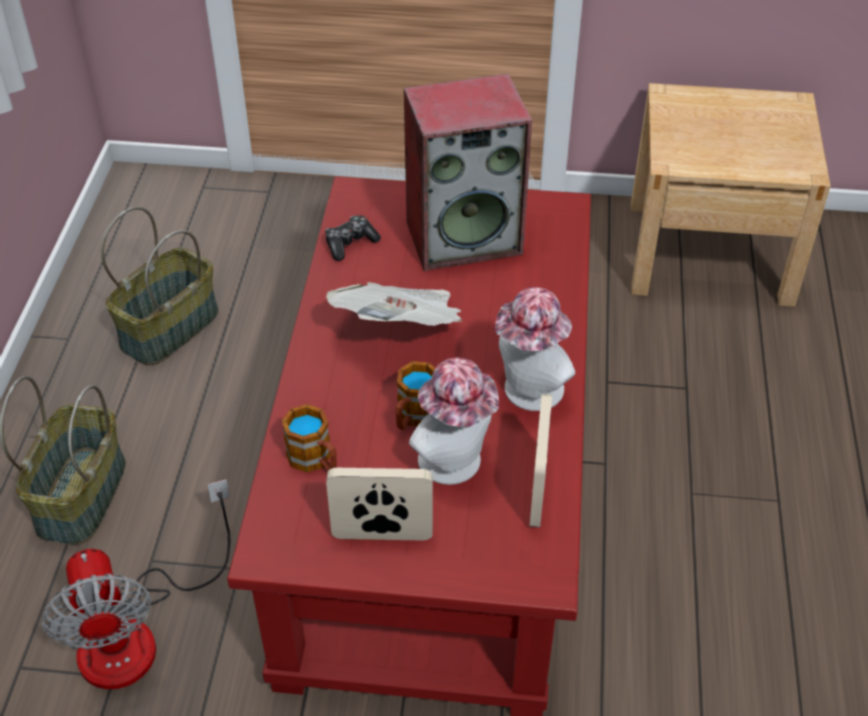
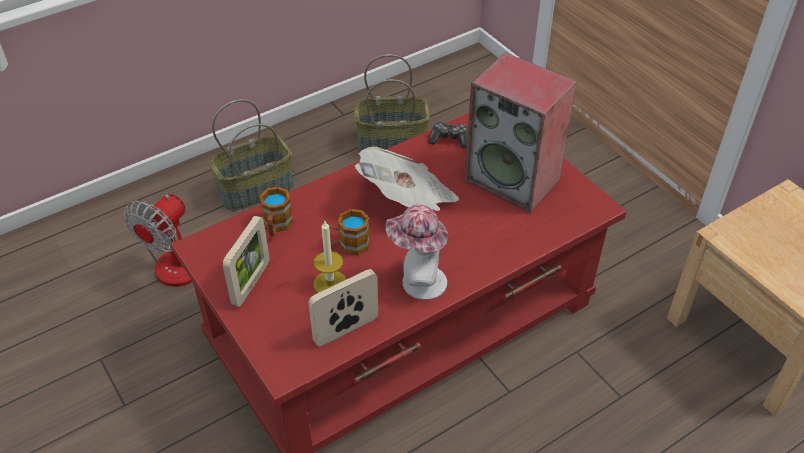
camera: 50 degrees right, 0 degrees up
picture frame [326,468,433,541] -> picture frame turned 60 degrees clockwise [223,216,269,307]
hat [409,357,499,485] -> candle [314,221,347,293]

